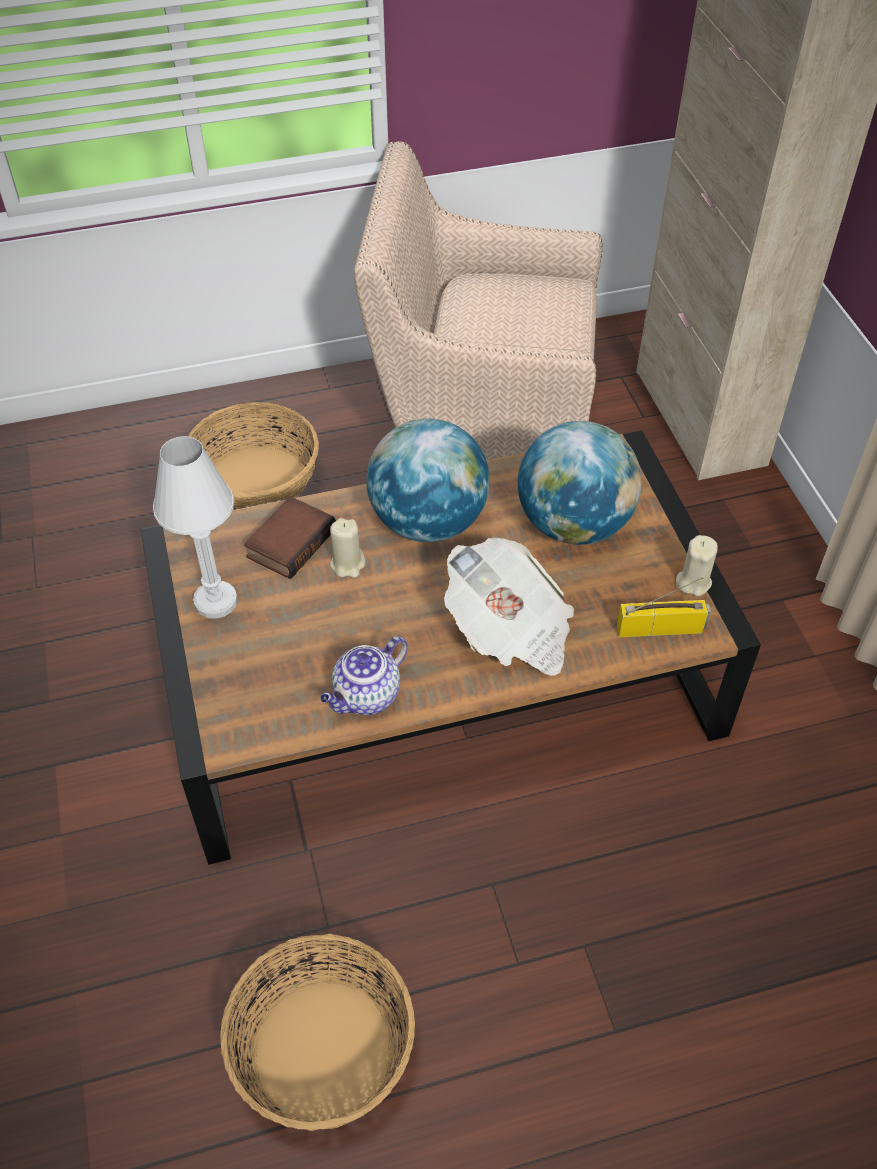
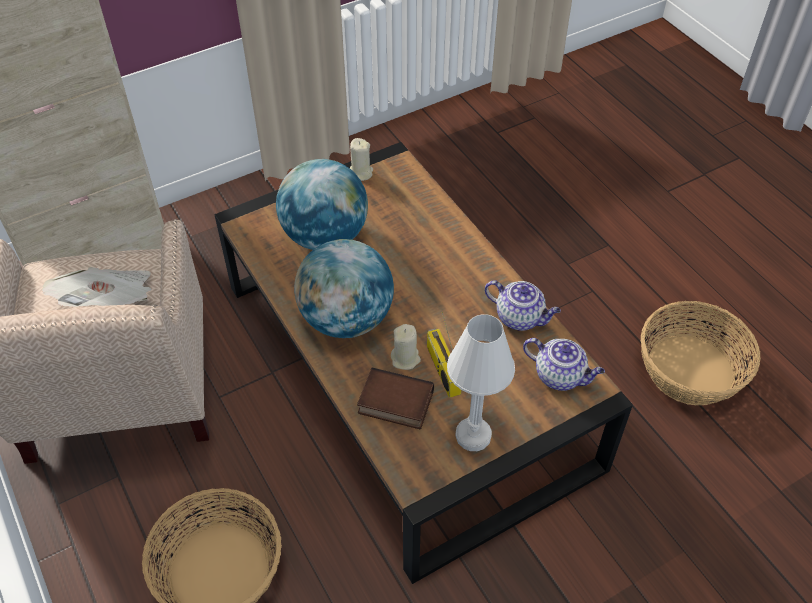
camera: 105 degrees left, 0 degrees up
newspaper [444,538,574,676] -> newspaper moved to [42,267,152,307]
radio [617,577,711,637] -> radio moved to [427,312,461,398]
none -> teapot [523,338,605,391]

